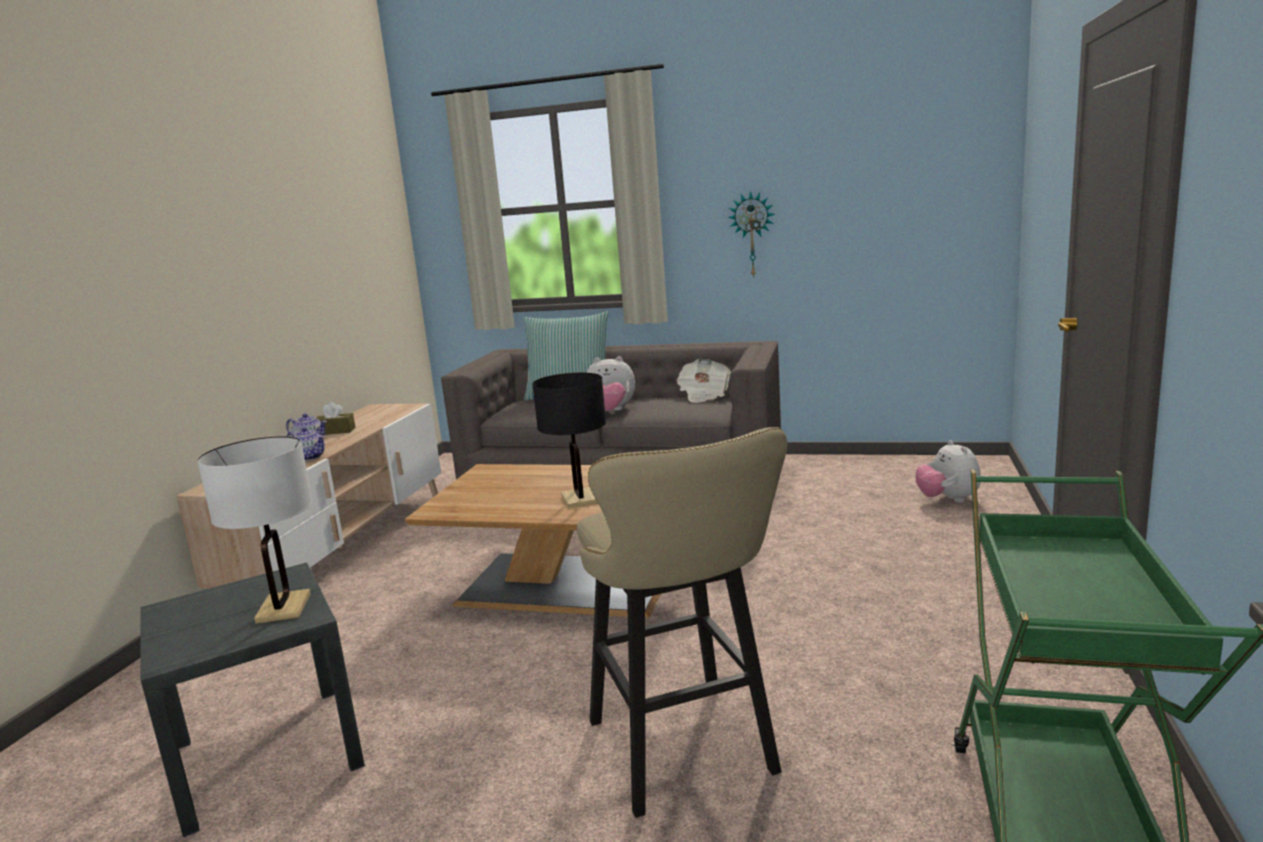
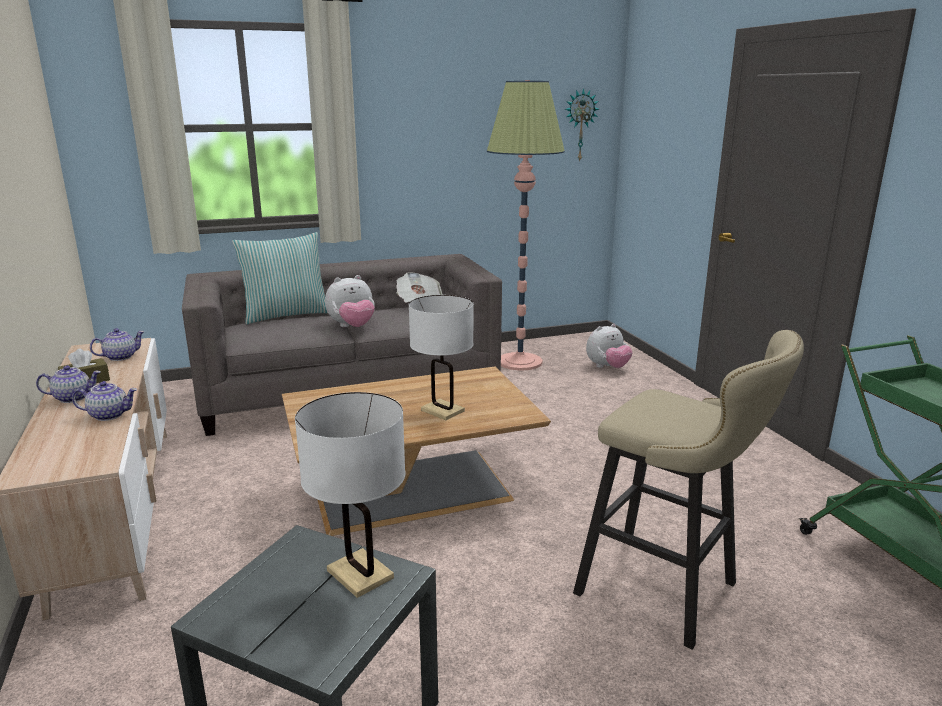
camera: 35 degrees left, 5 degrees up
black table lamp [532,373,606,508] -> white table lamp [409,295,474,420]
wall clock [728,191,775,278] -> wall clock moved to [565,88,599,162]
plush toy [915,440,981,503] -> plush toy turned 75 degrees counterclockwise [586,324,633,368]
none -> teapot [90,328,145,361]
none -> floor lamp [487,80,565,371]

